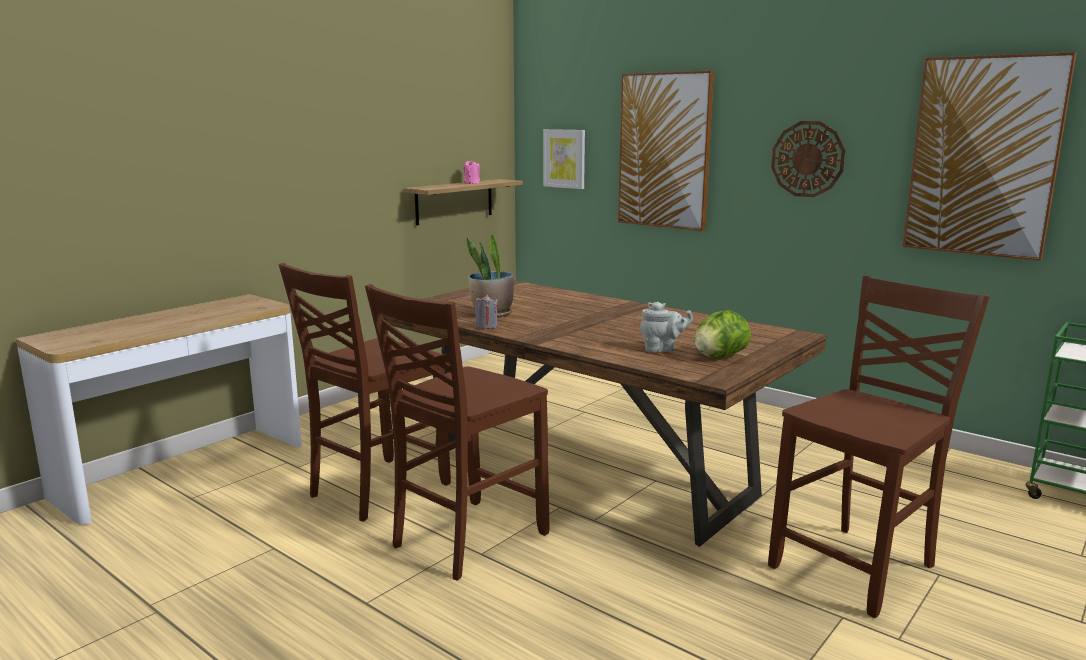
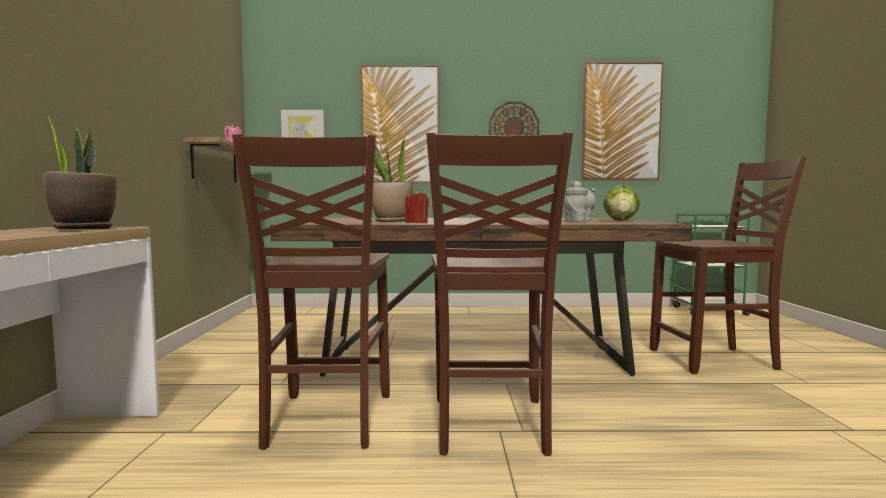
camera: 40 degrees left, 10 degrees down
grey candle [474,294,498,329] -> red candle [405,191,429,223]
brown chair [768,276,990,618] -> brown chair turned 75 degrees clockwise [650,156,806,374]
none -> potted plant [43,112,117,229]

